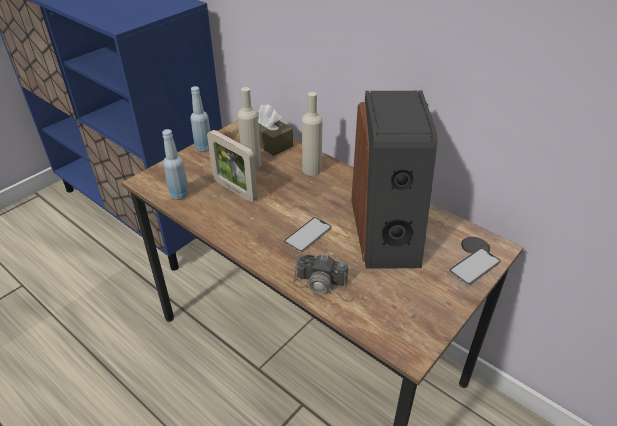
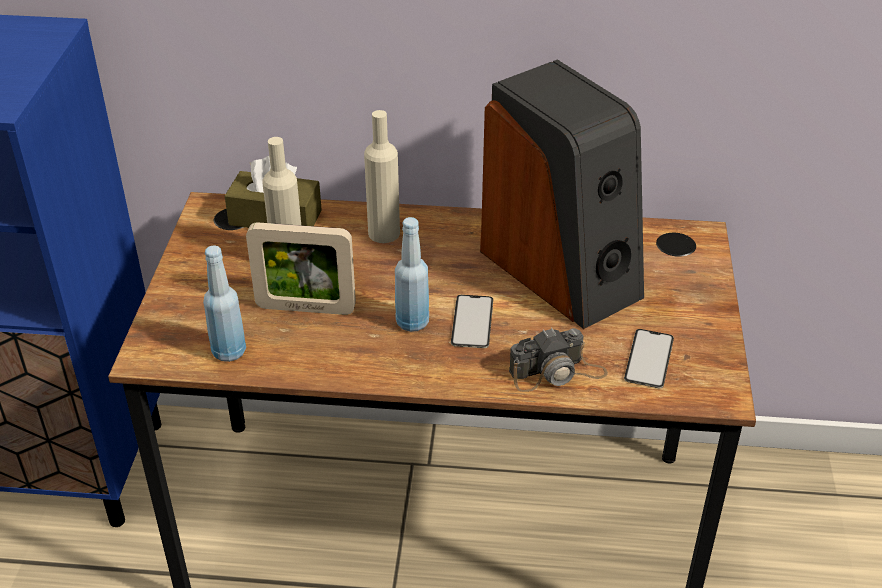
camera: 35 degrees left, 0 degrees up
blue bottle [191,86,211,152] -> blue bottle moved to [395,217,429,332]
phone [449,248,501,285] -> phone moved to [624,329,674,388]

